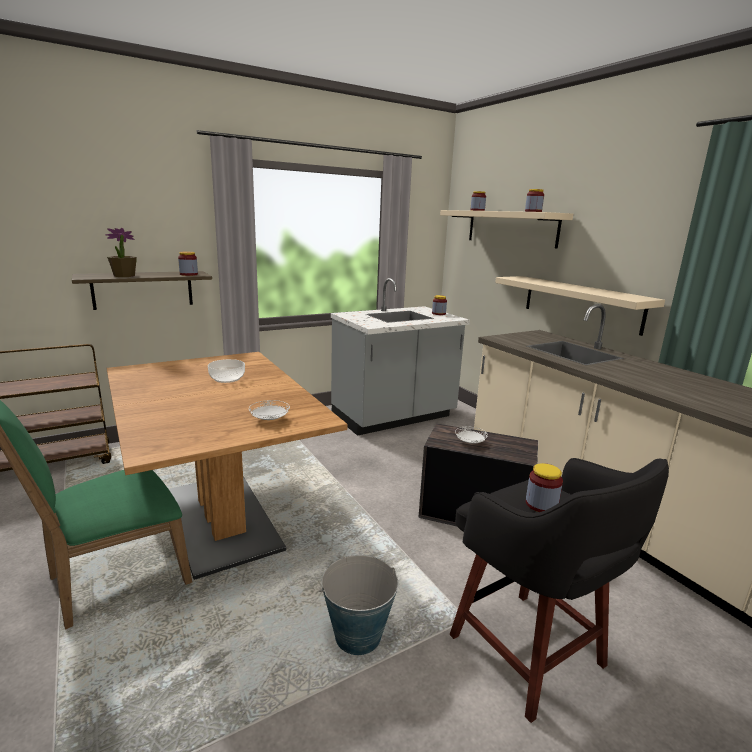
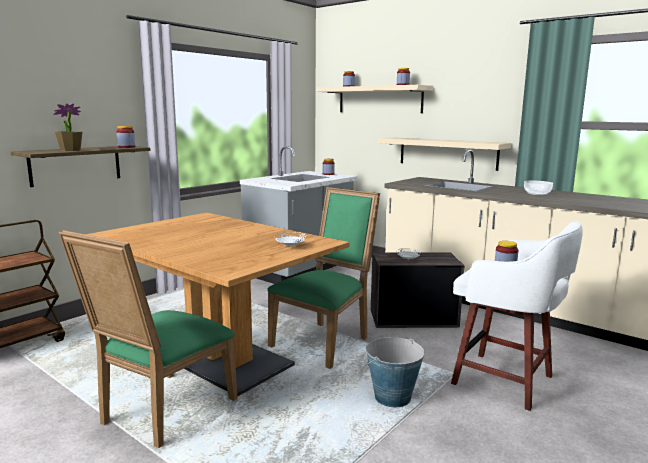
camera: 20 degrees left, 5 degrees down
bowl [208,359,245,383] -> bowl moved to [524,181,553,195]
black stool [450,458,669,723] -> white stool [451,221,583,411]
none -> green chair [268,187,380,369]

